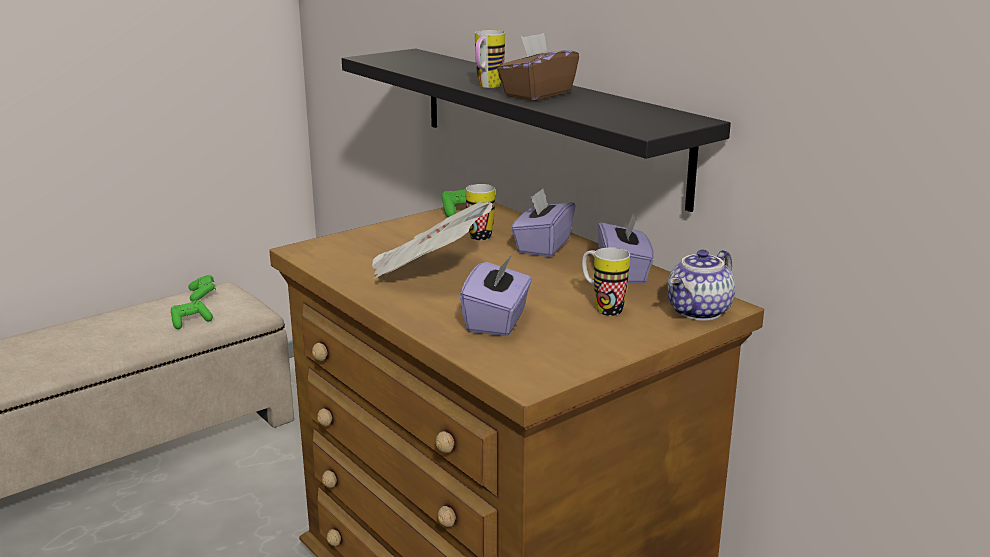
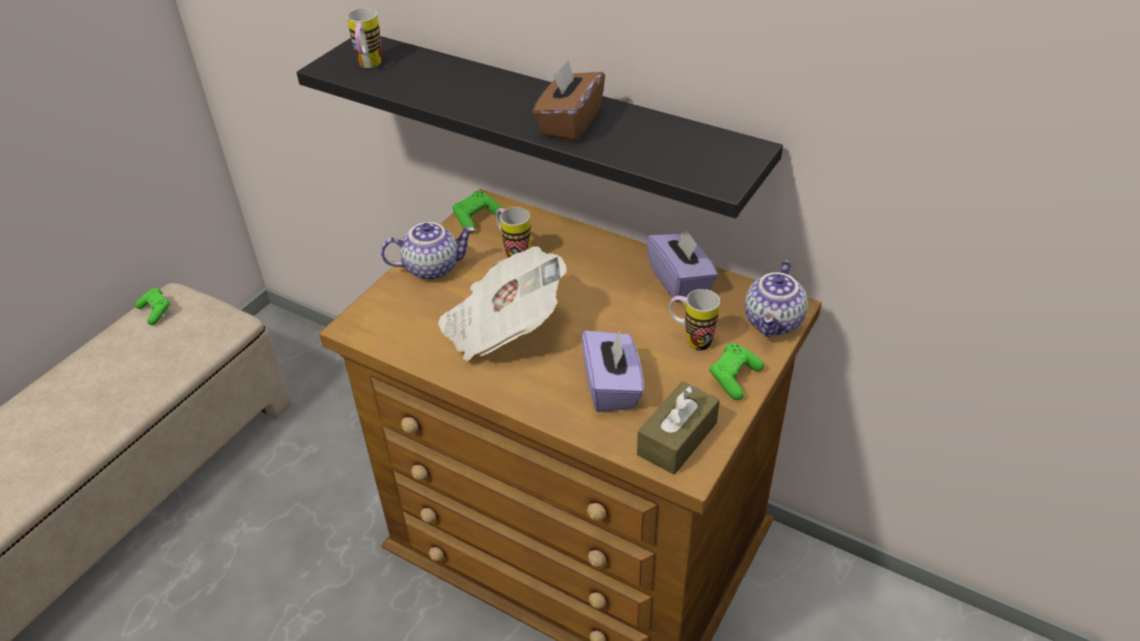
camera: 20 degrees left, 20 degrees up
green game controller [171,300,213,329] -> green game controller moved to [709,343,764,400]
mug [475,30,505,88] -> mug moved to [347,8,381,68]
purple tissue box [511,188,575,257] -> none
none -> teapot [381,222,475,280]
none -> brown tissue box [637,381,720,475]

